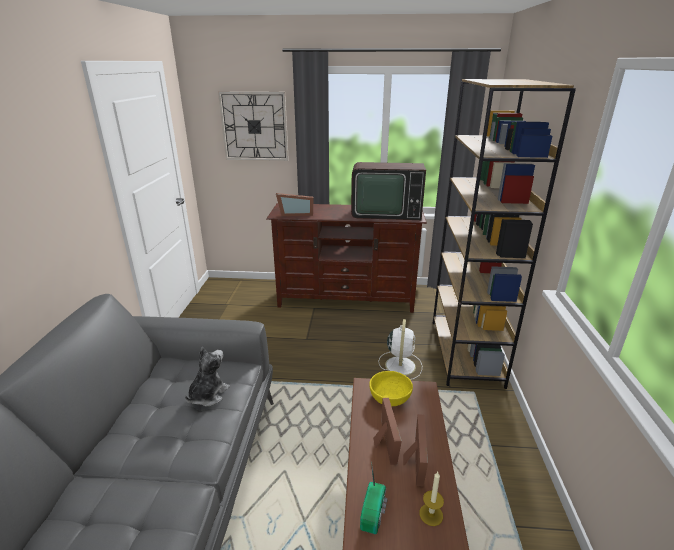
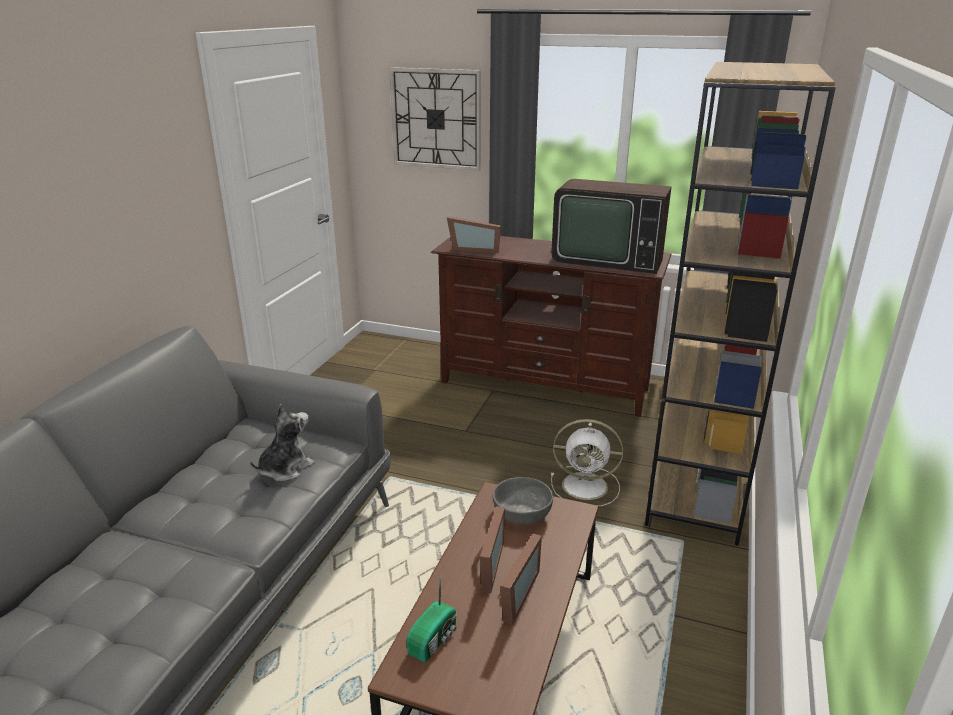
camera: 15 degrees right, 0 degrees up
yellow bowl [369,371,413,406] -> grey bowl [493,477,553,525]
white fan [378,319,422,380] -> white fan turned 75 degrees clockwise [551,419,623,506]
candle [419,472,444,526] -> none

